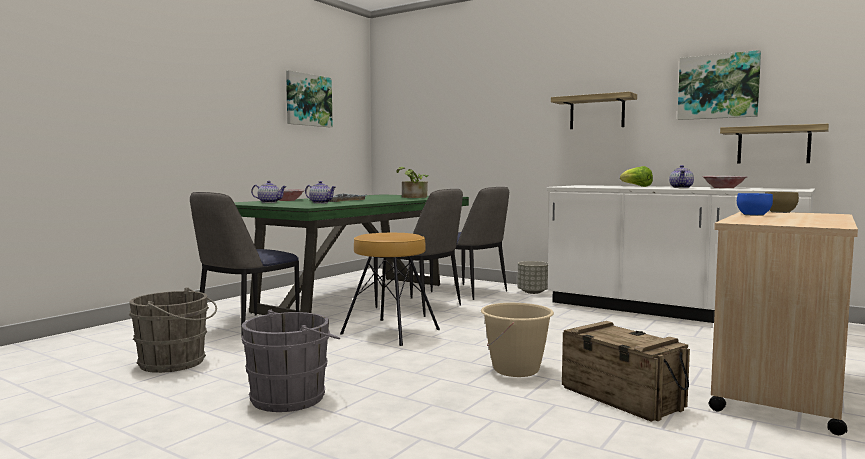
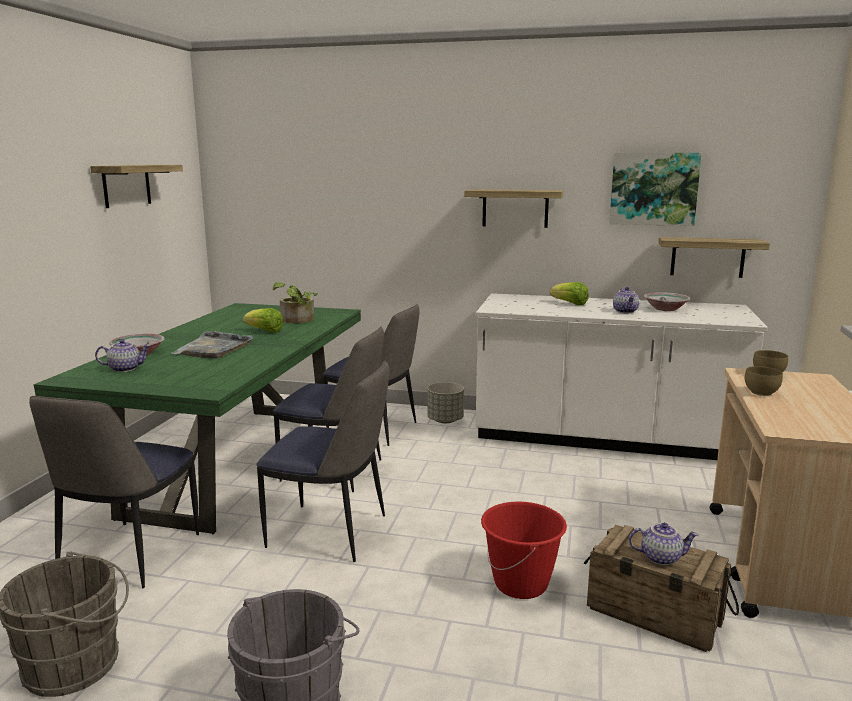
camera: 20 degrees left, 10 degrees up
picture [286,70,333,127] -> shelf [90,165,183,208]
teapot [305,181,336,204] -> teapot moved to [629,523,698,565]
brown stool [340,233,440,346] -> chair [256,361,389,562]
beige bucket [481,303,554,377] -> red bucket [481,502,567,599]
blue bowl [737,193,773,216] -> brown bowl [745,366,783,396]
none -> lettuce [243,308,283,332]

